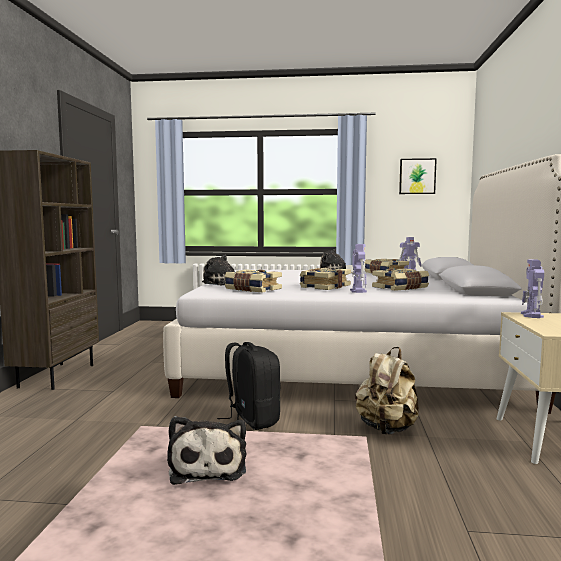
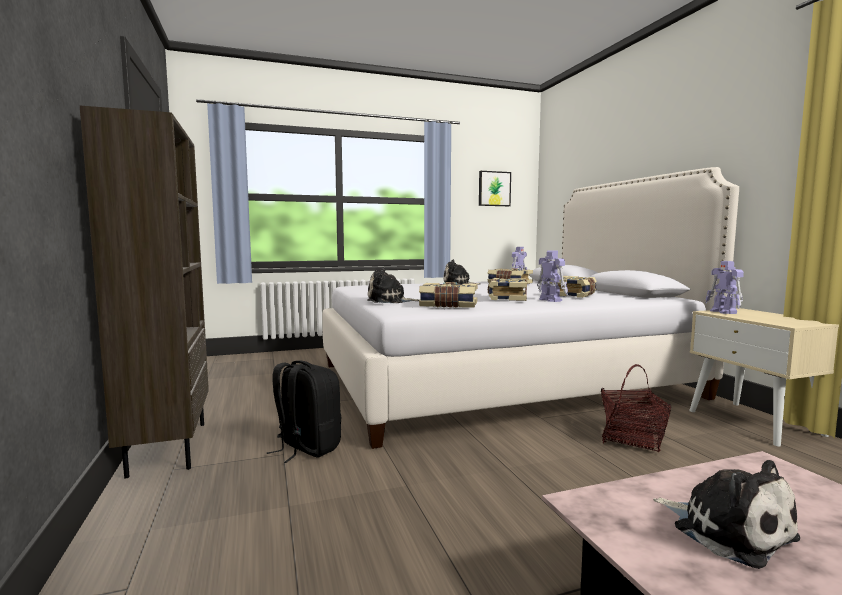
camera: 25 degrees left, 0 degrees up
black backpack [217,342,281,430] -> black backpack moved to [267,360,341,463]
beige backpack [355,347,419,434] -> basket [601,364,671,453]

